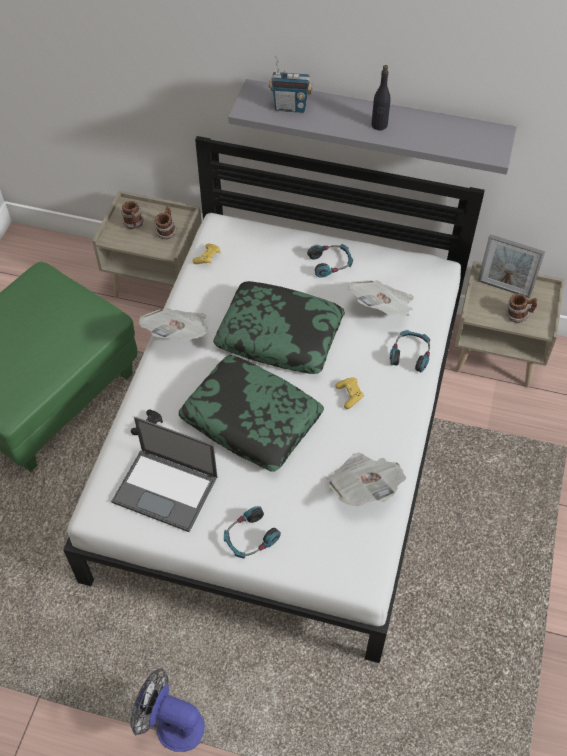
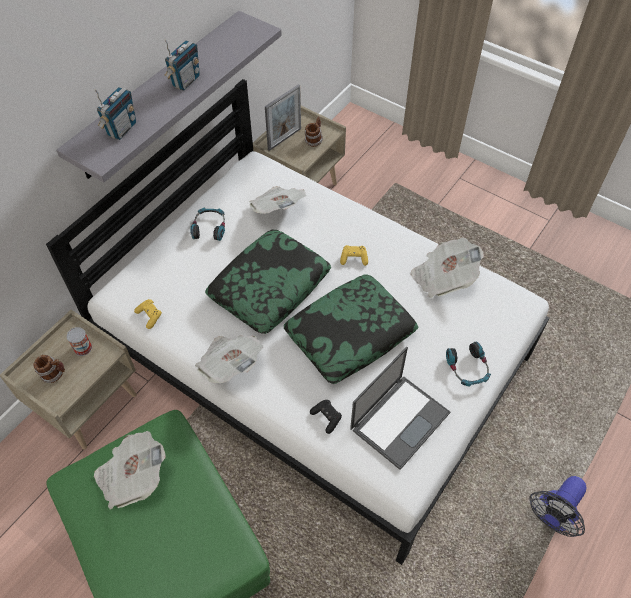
camera: 70 degrees left, 0 degrees up
mug [154,204,177,239] -> can [67,327,92,356]
black bottle [371,65,391,130] -> radio [164,39,200,91]
headphones [390,330,430,373] -> none
none -> newspaper [94,431,166,509]

